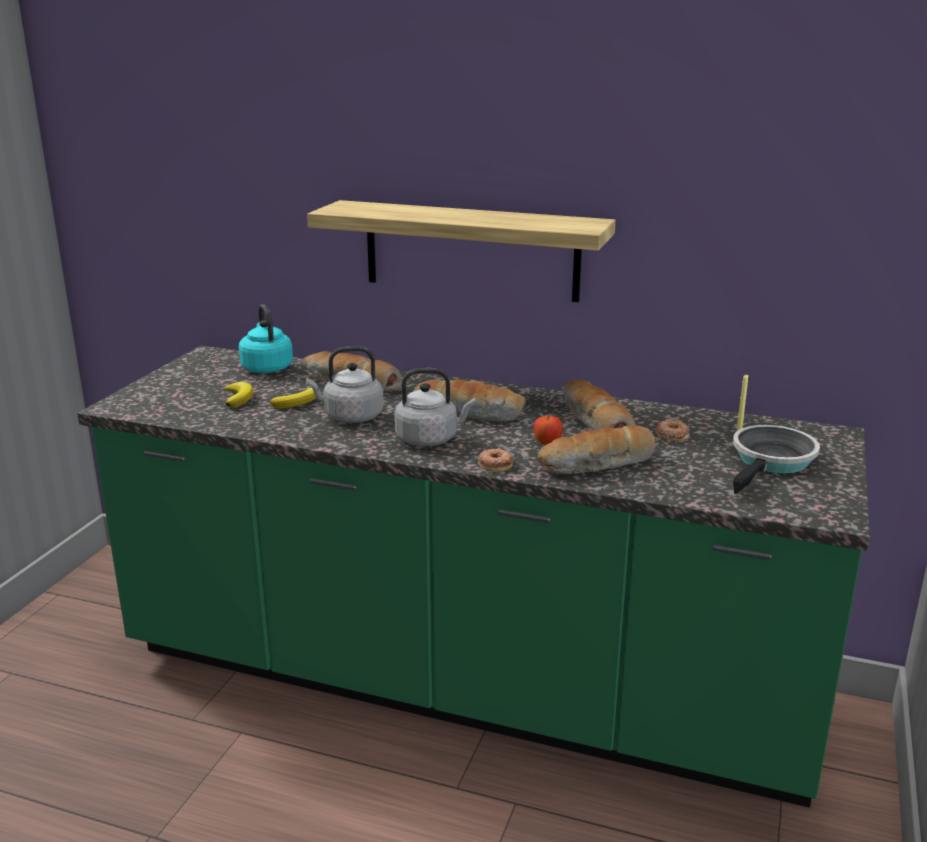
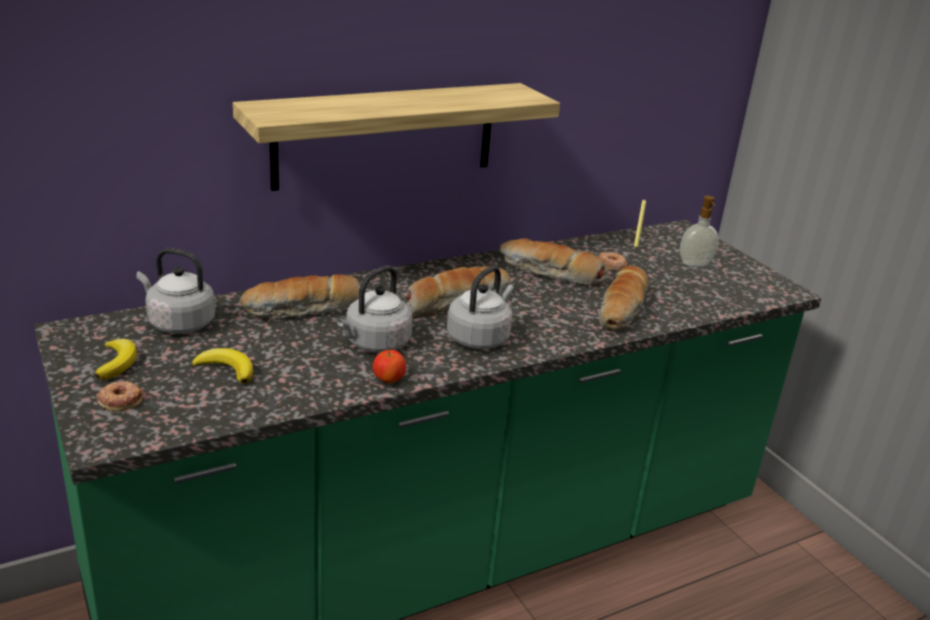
camera: 50 degrees left, 5 degrees up
turquoise kettle [239,304,293,373] -> grey kettle [136,248,215,334]
banana [271,387,316,408] -> banana moved to [95,339,137,380]
donut [478,449,513,472] -> donut moved to [96,381,143,411]
apple [533,415,563,445] -> apple moved to [373,350,406,384]
frying pan [733,425,820,494] -> soap dispenser [680,196,719,266]

